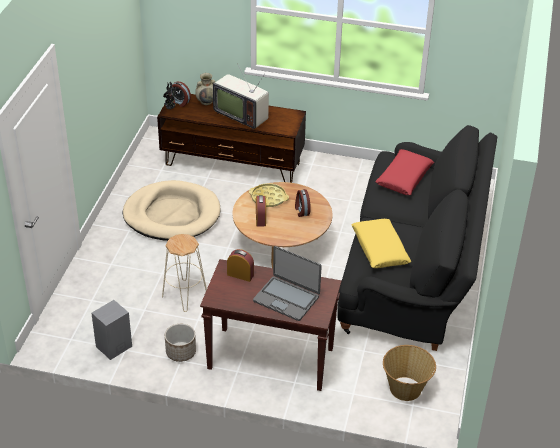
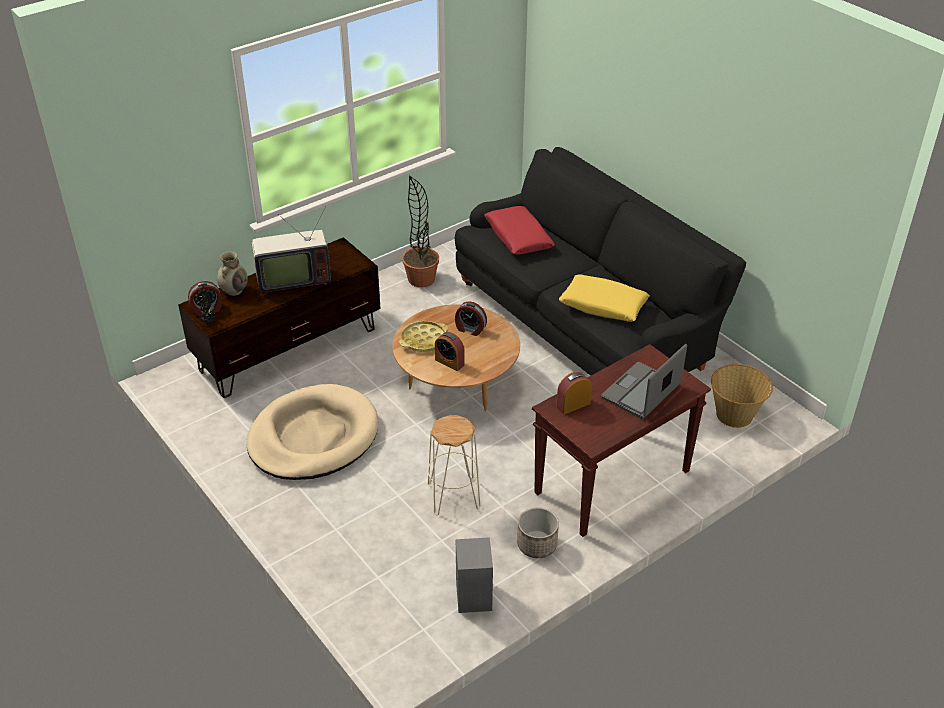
camera: 50 degrees left, 0 degrees up
laptop [253,246,322,321] -> laptop turned 150 degrees clockwise [601,344,687,419]
none -> potted plant [402,176,439,287]

